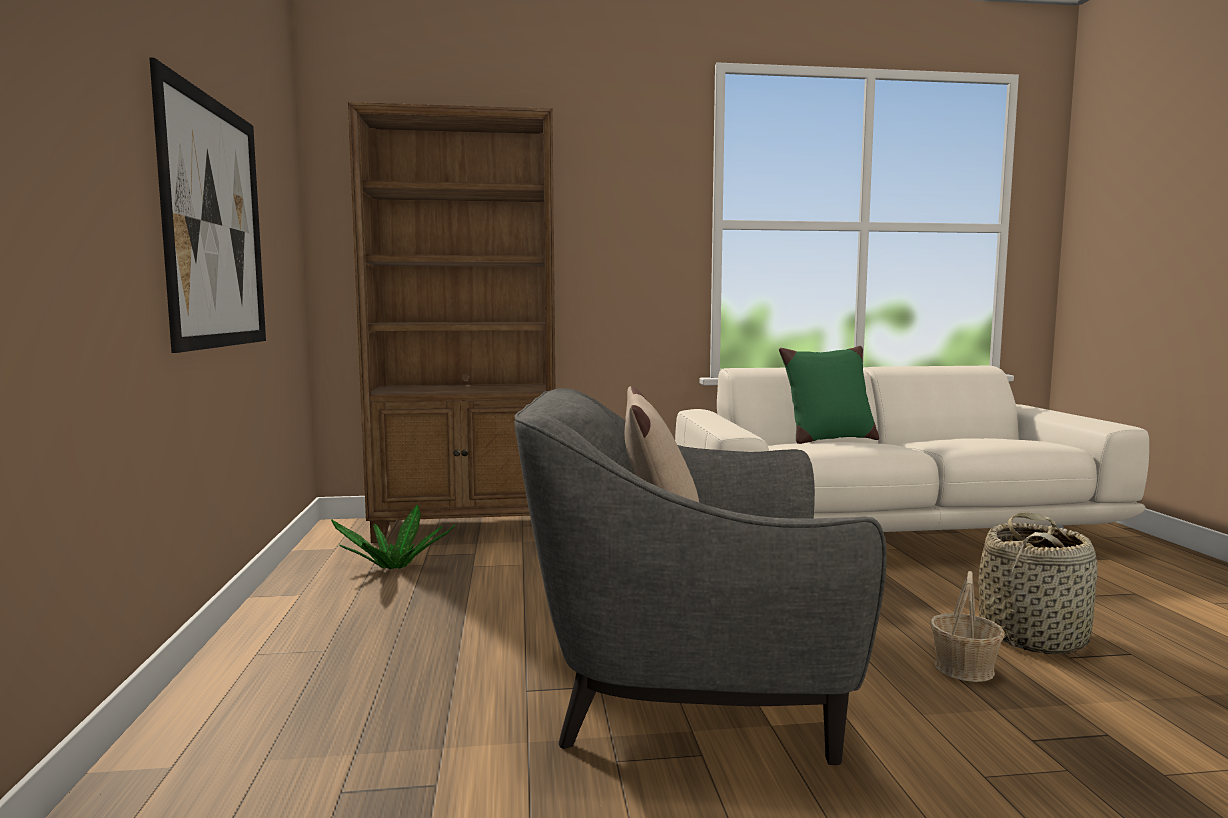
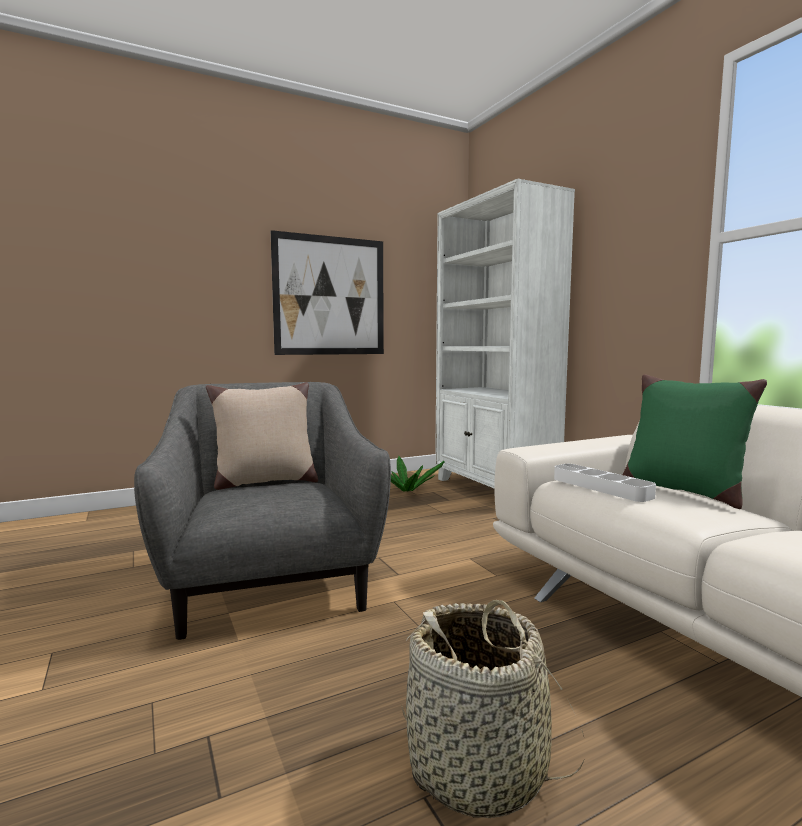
camera: 70 degrees right, 0 degrees up
brown bookcase [348,102,555,543] -> white bookcase [435,179,575,488]
basket [930,571,1005,682] -> none
none -> white tray [554,464,656,502]

